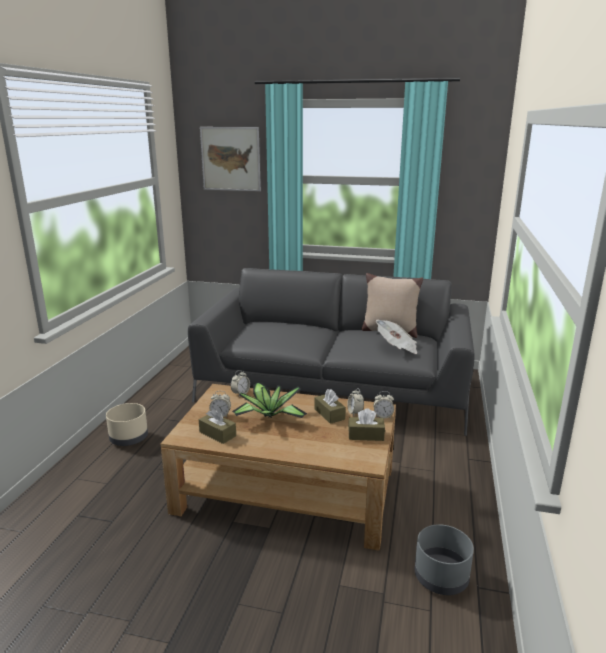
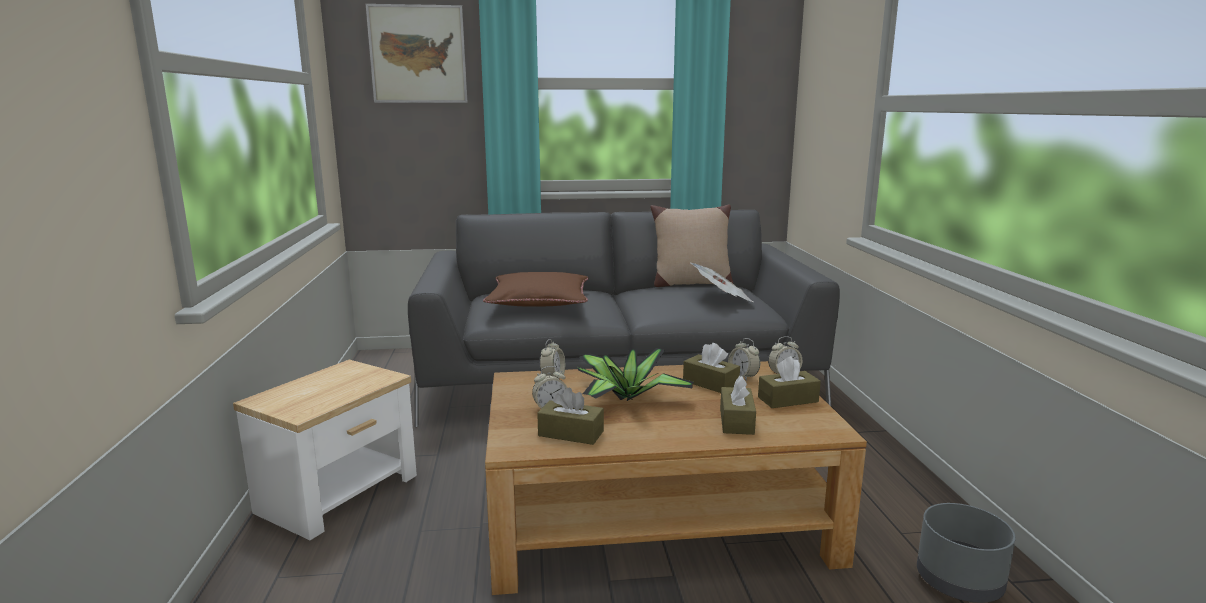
camera: 20 degrees left, 5 degrees down
beige planter [106,403,148,446] -> side table [233,360,417,540]
none -> brown pillow [483,272,589,307]
none -> brown tissue box [720,376,756,435]

